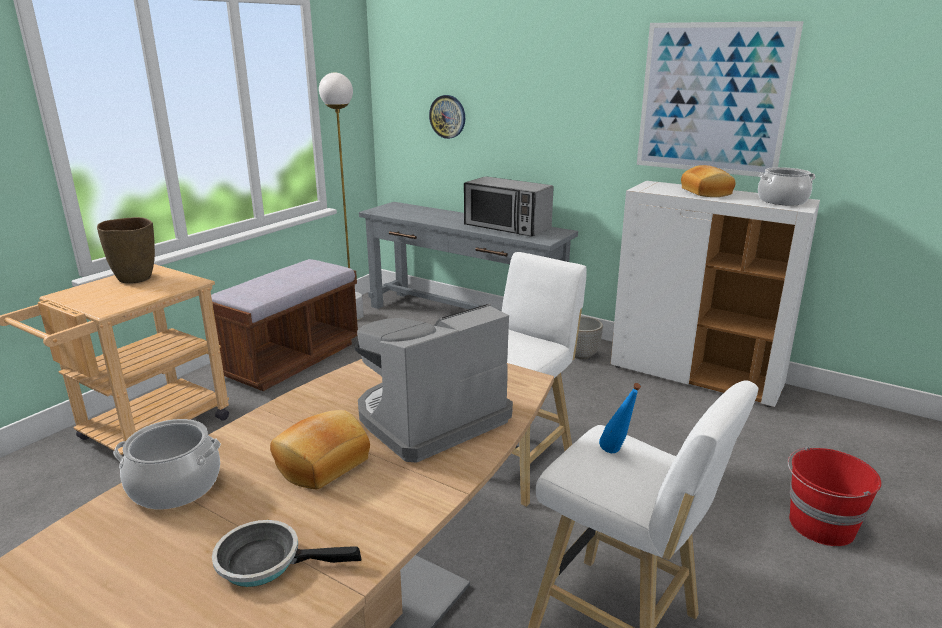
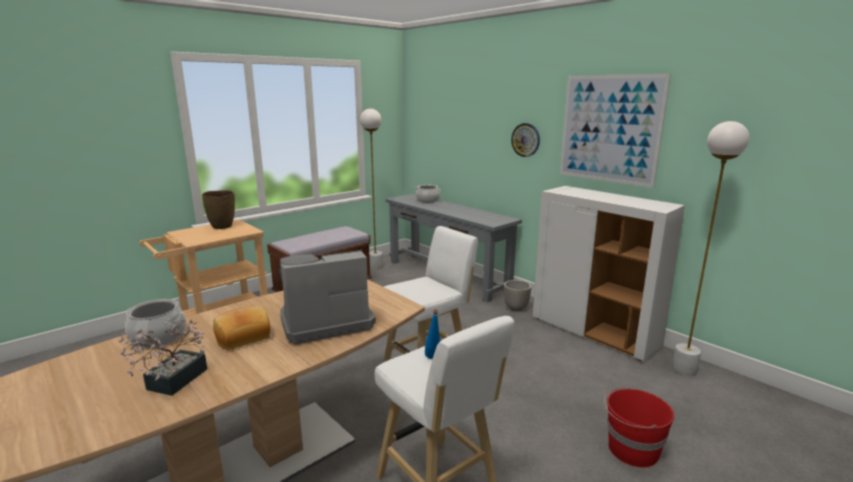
camera: 15 degrees right, 5 degrees down
frying pan [212,520,362,587] -> potted plant [119,319,207,396]
wall clock [429,95,465,139] -> wall clock moved to [511,123,540,157]
microwave [464,176,554,237] -> none
bread [681,165,735,197] -> none
cooking pot [758,167,816,206] -> cooking pot moved to [415,185,441,203]
none -> white floor lamp [672,121,750,376]

